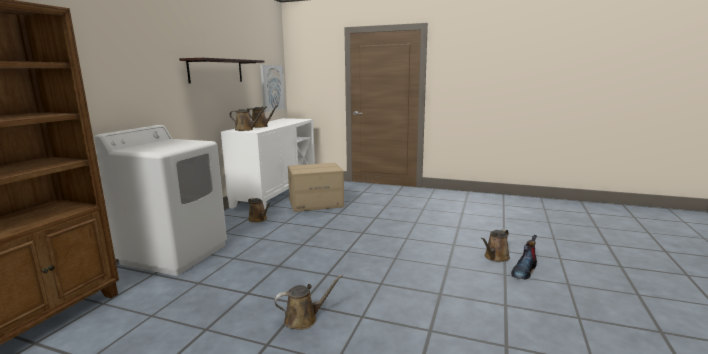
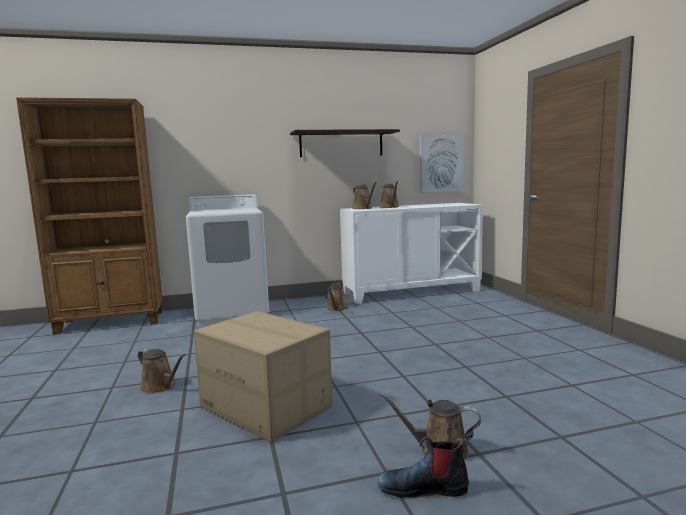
camera: 55 degrees right, 5 degrees down
cardboard box [288,163,344,212] -> cardboard box moved to [194,311,332,442]

